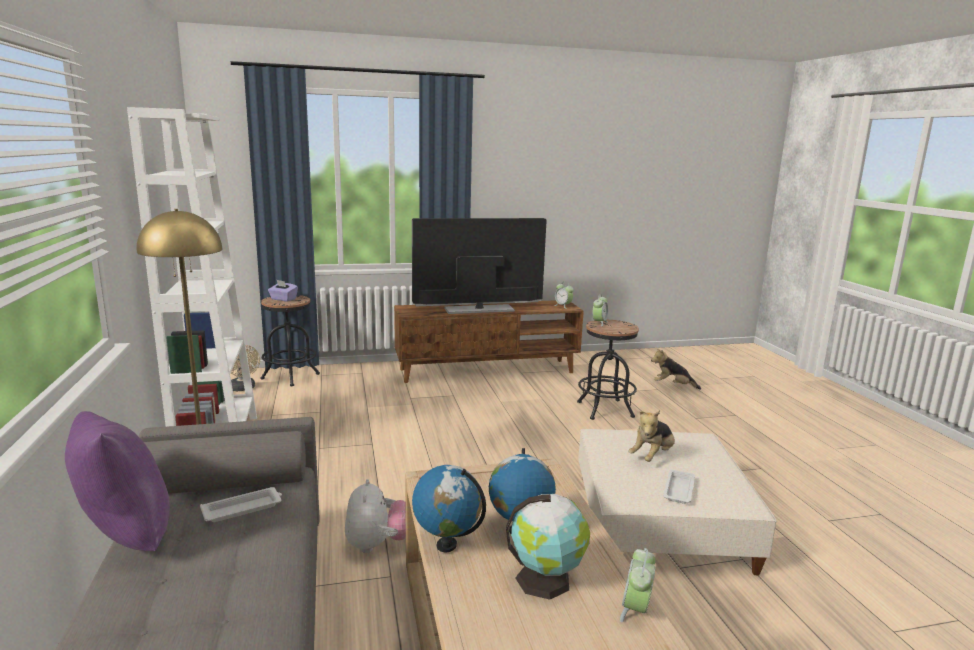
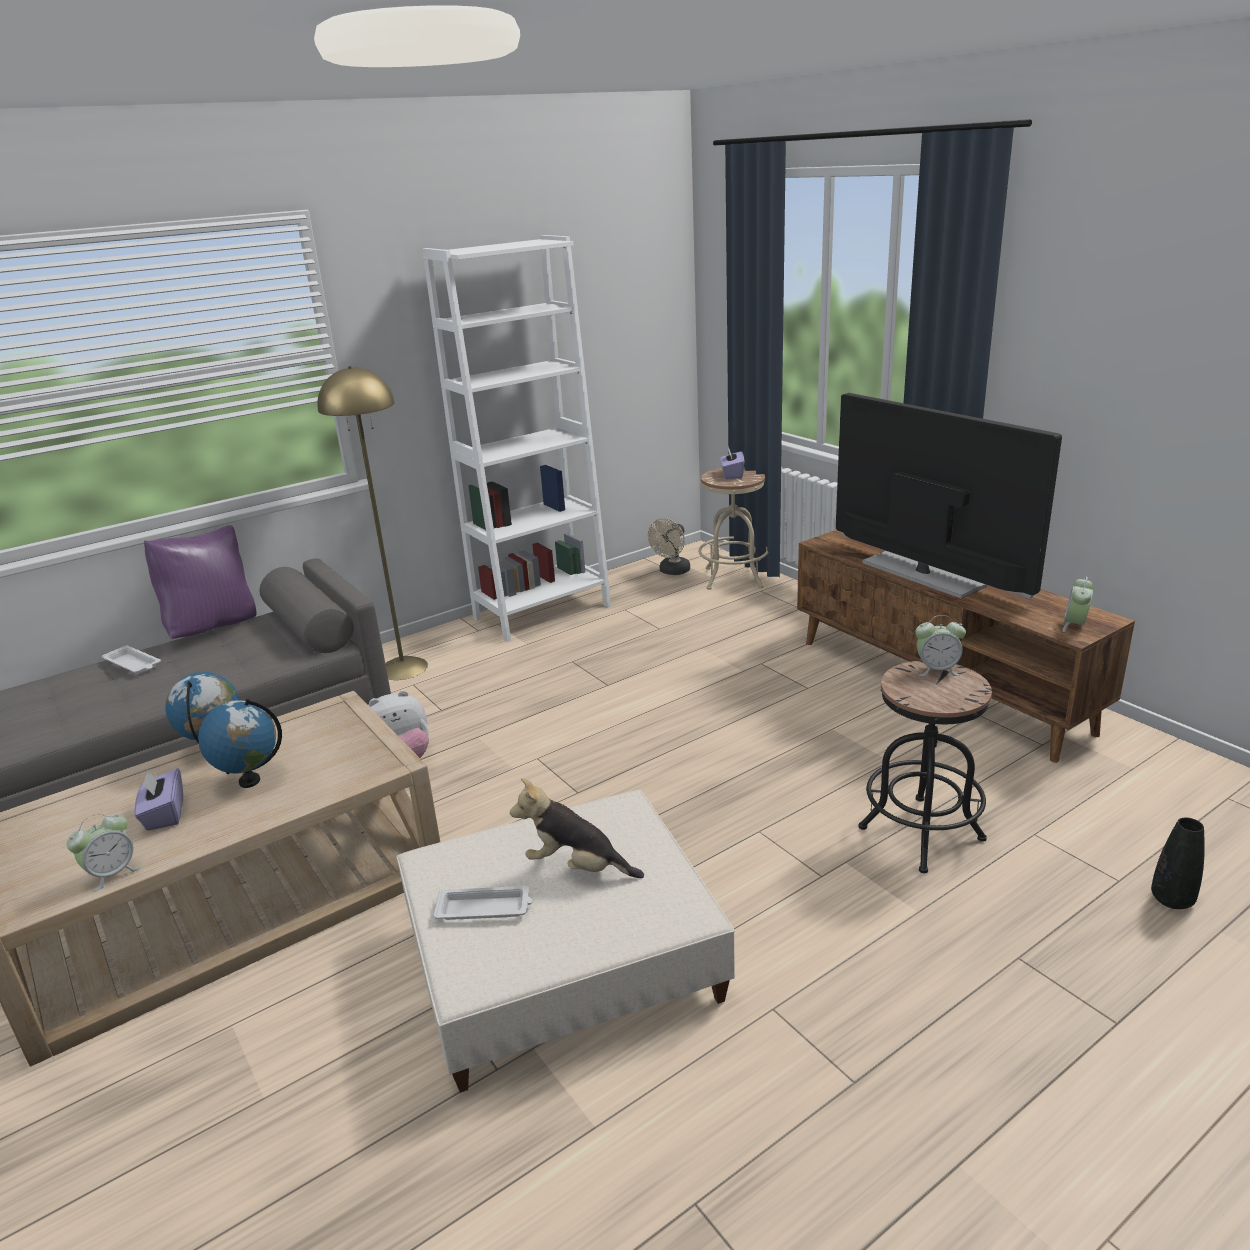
camera: 70 degrees right, 10 degrees up
white tray [200,487,282,522] -> white tray moved to [102,645,161,674]
black stool [261,295,320,386] -> beige stool [698,467,768,590]
globe [506,494,590,600] -> purple tissue box [134,768,183,831]
alarm clock [620,548,656,623] -> alarm clock turned 135 degrees clockwise [67,813,142,892]
plush toy [651,348,701,390] -> black vase [1151,817,1205,909]

